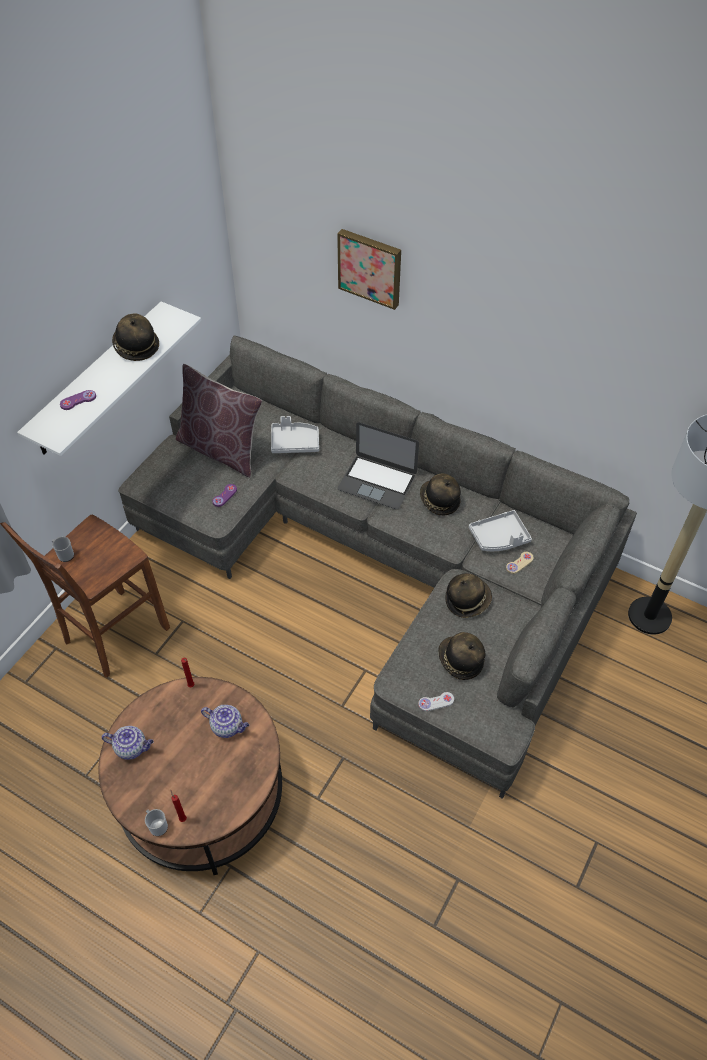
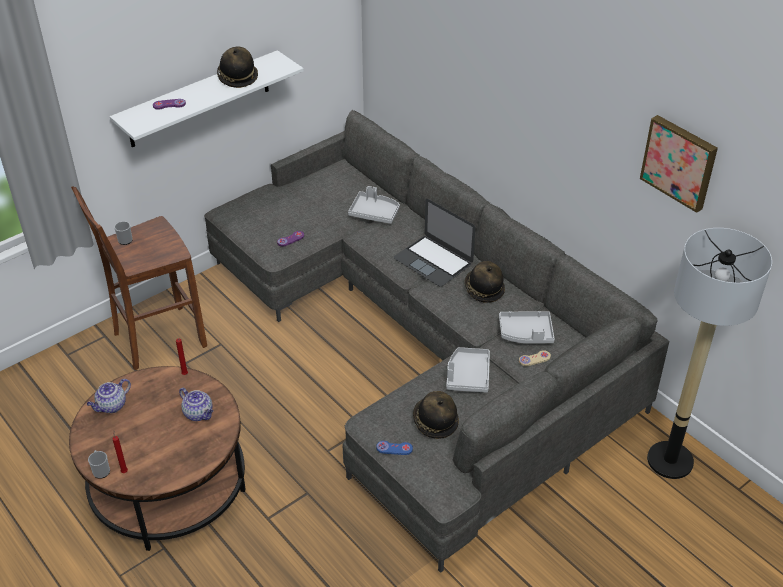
camera: 20 degrees right, 10 degrees down
teapot [102,726,154,760] -> teapot turned 105 degrees clockwise [87,379,131,413]
brown pillow [176,364,262,478] -> none
picture [337,229,401,310] -> picture moved to [640,115,718,213]
white game controller [418,692,454,711] -> blue game controller [376,441,413,455]
hat [446,573,492,618] -> grey tray [446,347,490,392]

